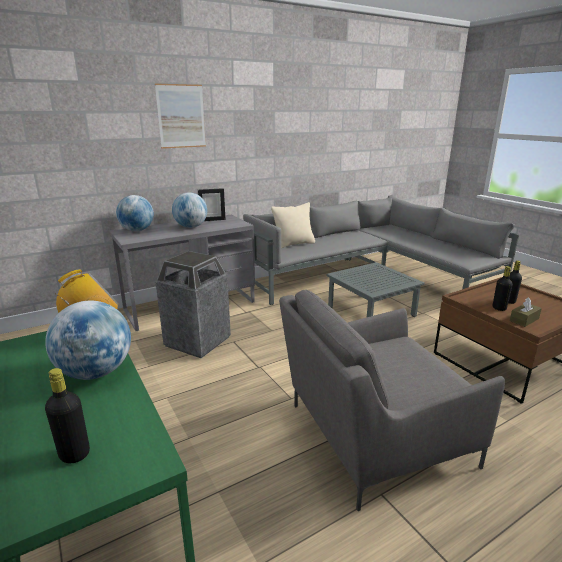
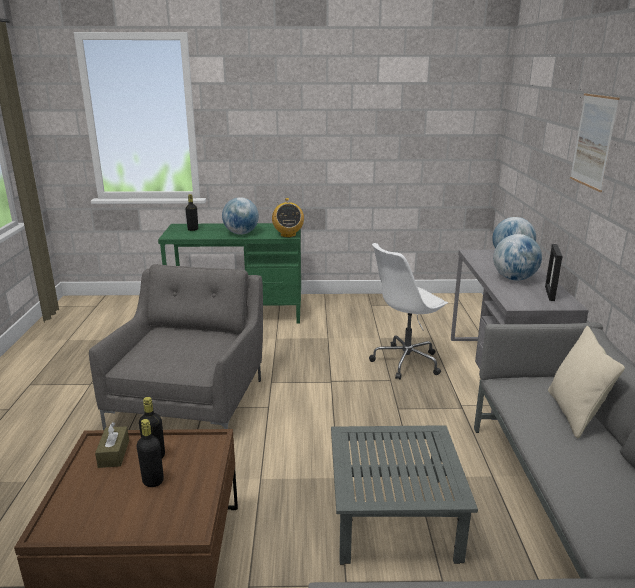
camera: 120 degrees right, 0 degrees up
trash can [156,251,231,358] -> white office chair [369,243,448,380]

